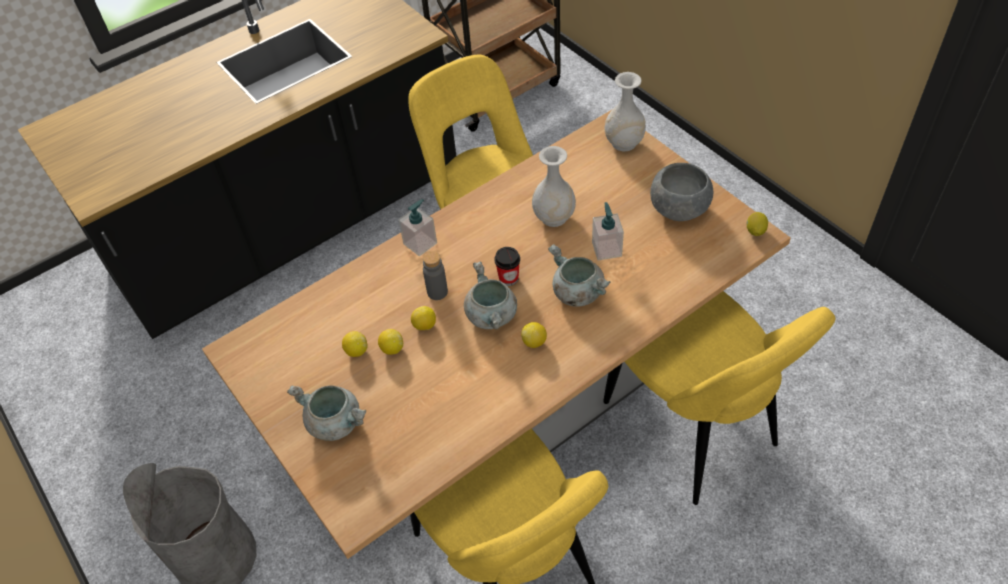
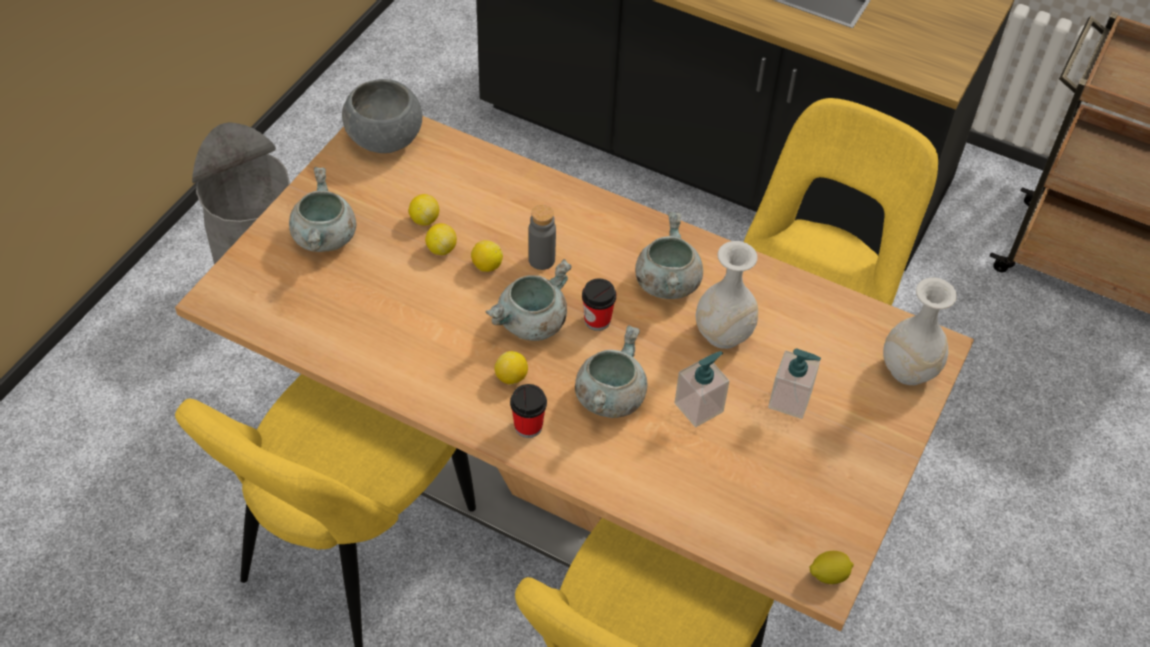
camera: 60 degrees right, 0 degrees up
soap dispenser [398,199,437,256] -> soap dispenser moved to [768,348,821,419]
grey bowl [650,163,713,221] -> grey bowl moved to [342,79,422,153]
none -> cup [510,384,547,438]
none -> grey cooking pot [635,212,703,299]

